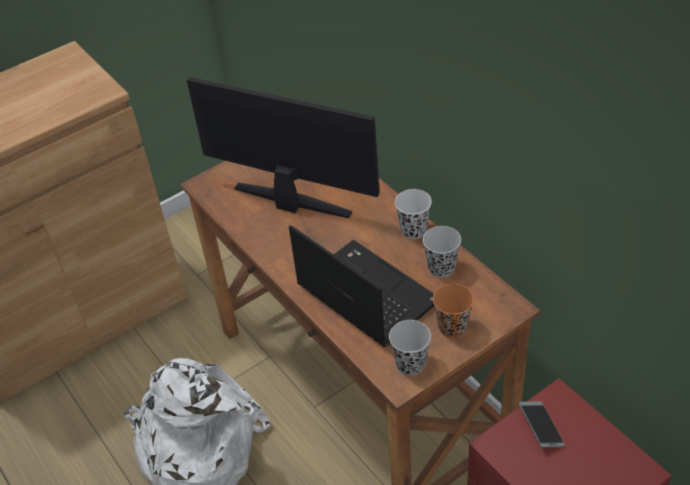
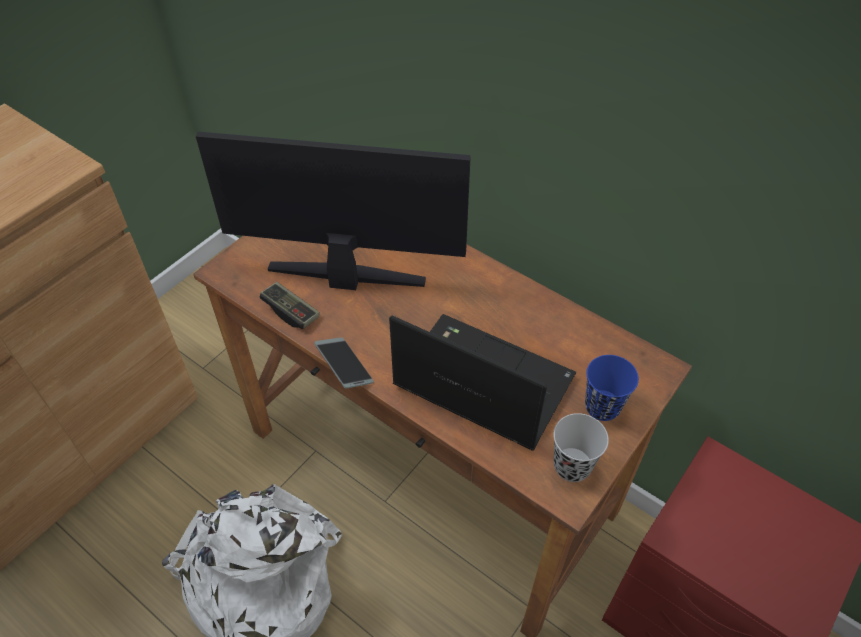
camera: 20 degrees left, 5 degrees up
white cup [395,189,432,239] -> none
black cup [423,226,461,278] -> none
orange cup [433,284,474,338] -> blue cup [585,355,639,421]
phone [519,402,565,448] -> phone moved to [314,337,374,389]
none -> game controller [260,282,320,329]

